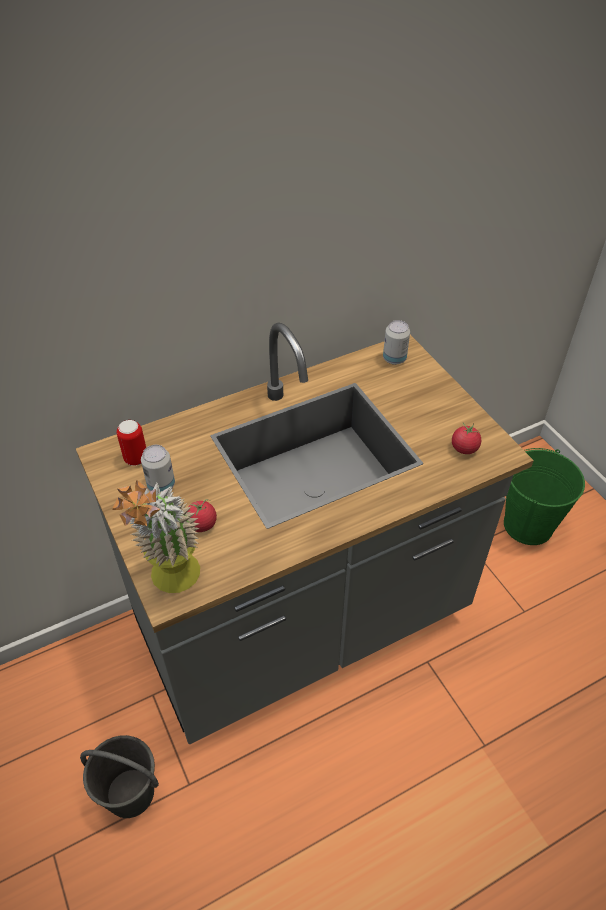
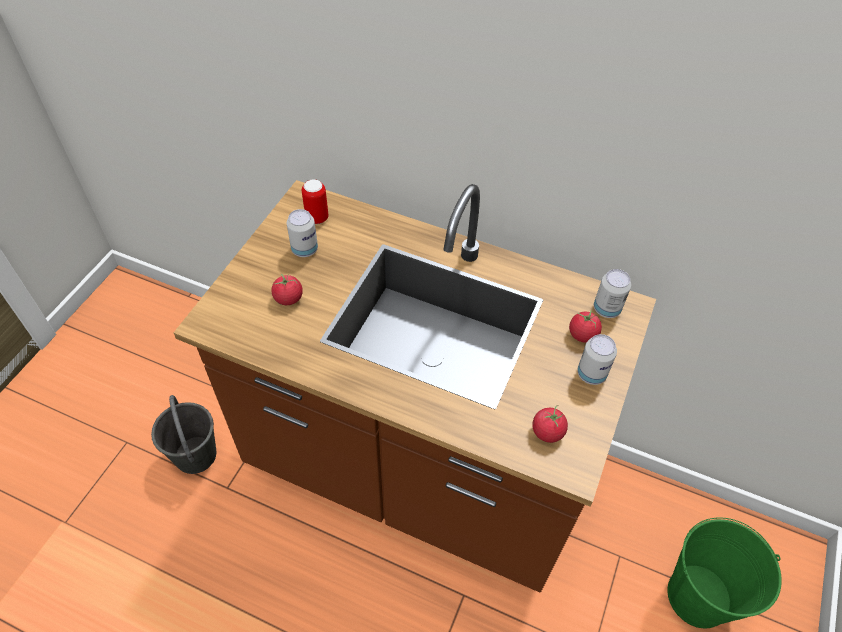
camera: 50 degrees right, 5 degrees up
grey counter [76,322,534,744] -> brown counter [174,180,656,592]
potted plant [112,480,200,593] -> none
none -> tomato [569,310,602,343]
none -> can [577,334,617,385]

